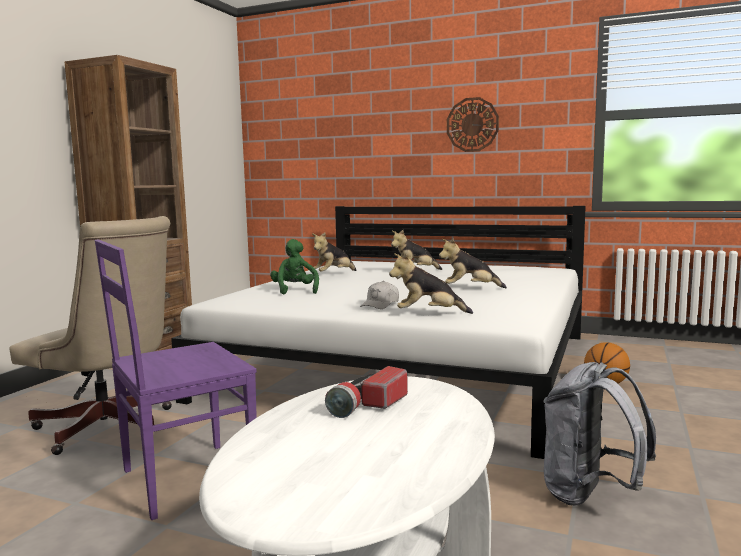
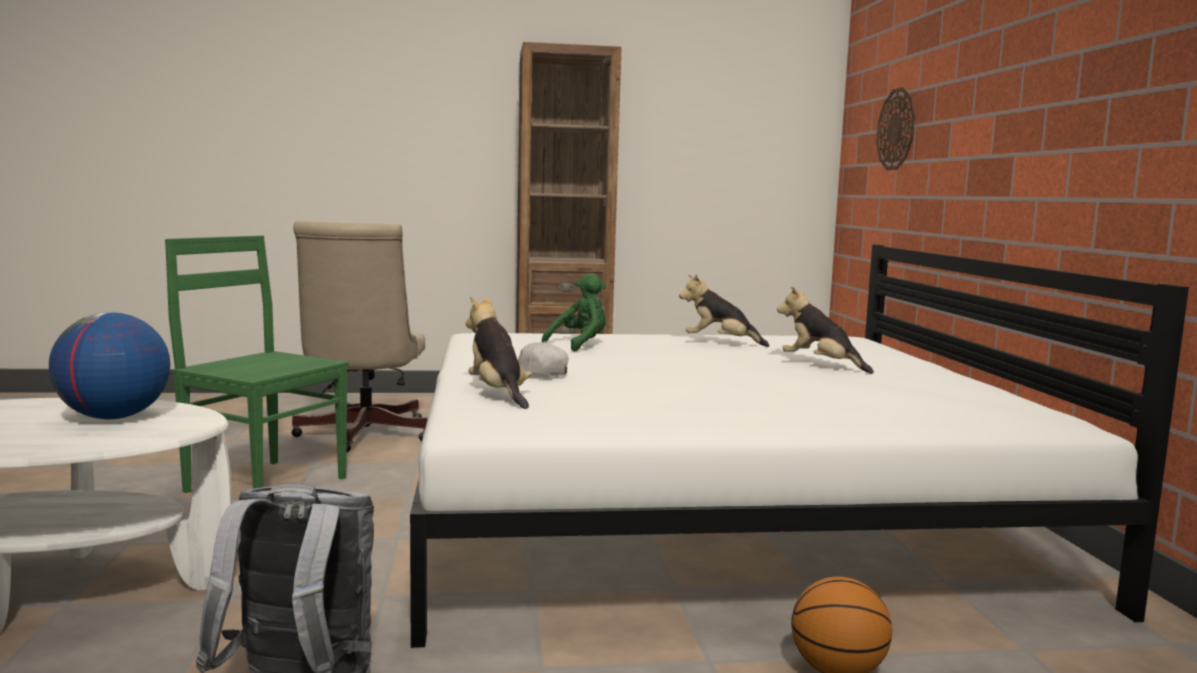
camera: 60 degrees right, 0 degrees up
purple chair [95,239,257,520] -> green chair [165,235,349,493]
flashlight [325,366,408,418] -> globe [49,312,170,419]
plush toy [439,238,507,288] -> none
wall clock [447,97,499,152] -> wall clock moved to [876,87,915,170]

